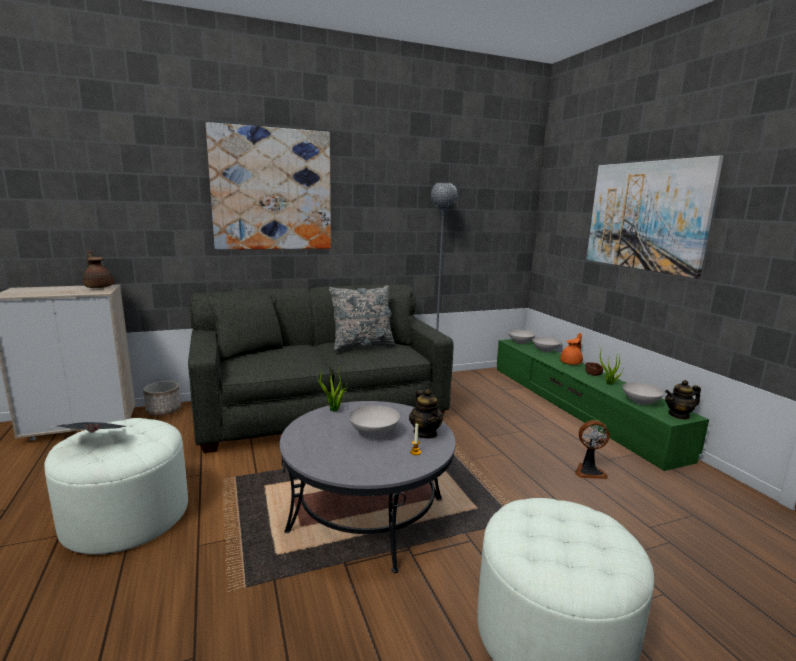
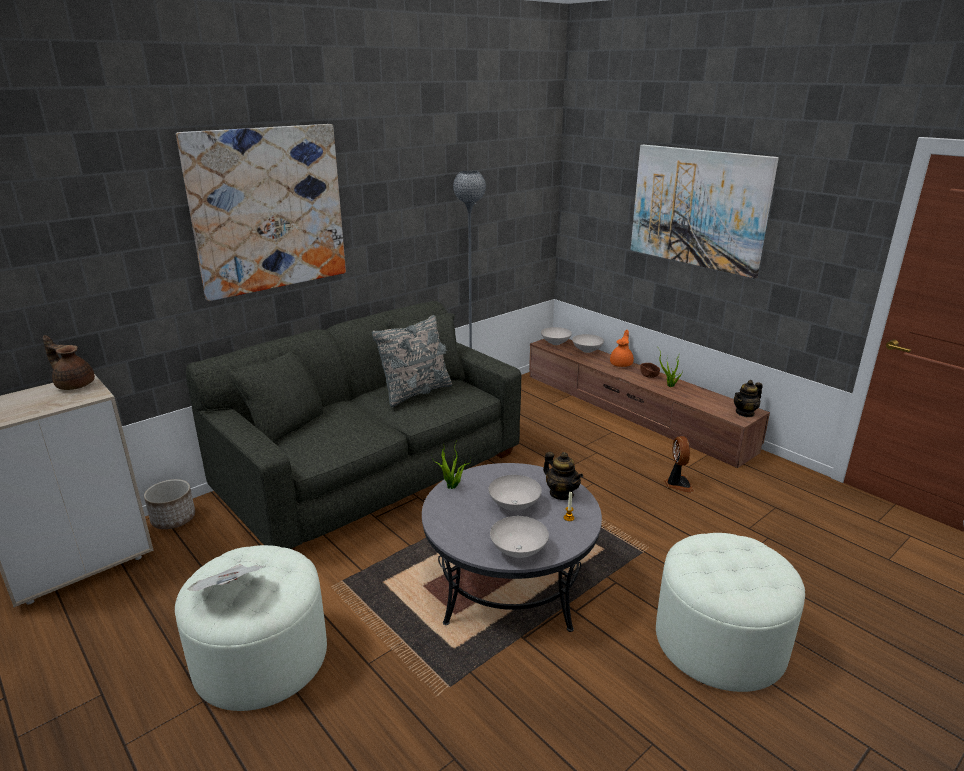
camera: 20 degrees left, 10 degrees up
green tv stand [497,339,709,471] -> brown tv stand [529,339,770,468]
fan [576,420,610,479] -> fan turned 75 degrees counterclockwise [664,436,694,493]
white bowl [622,382,665,405] -> white bowl moved to [490,516,549,558]

